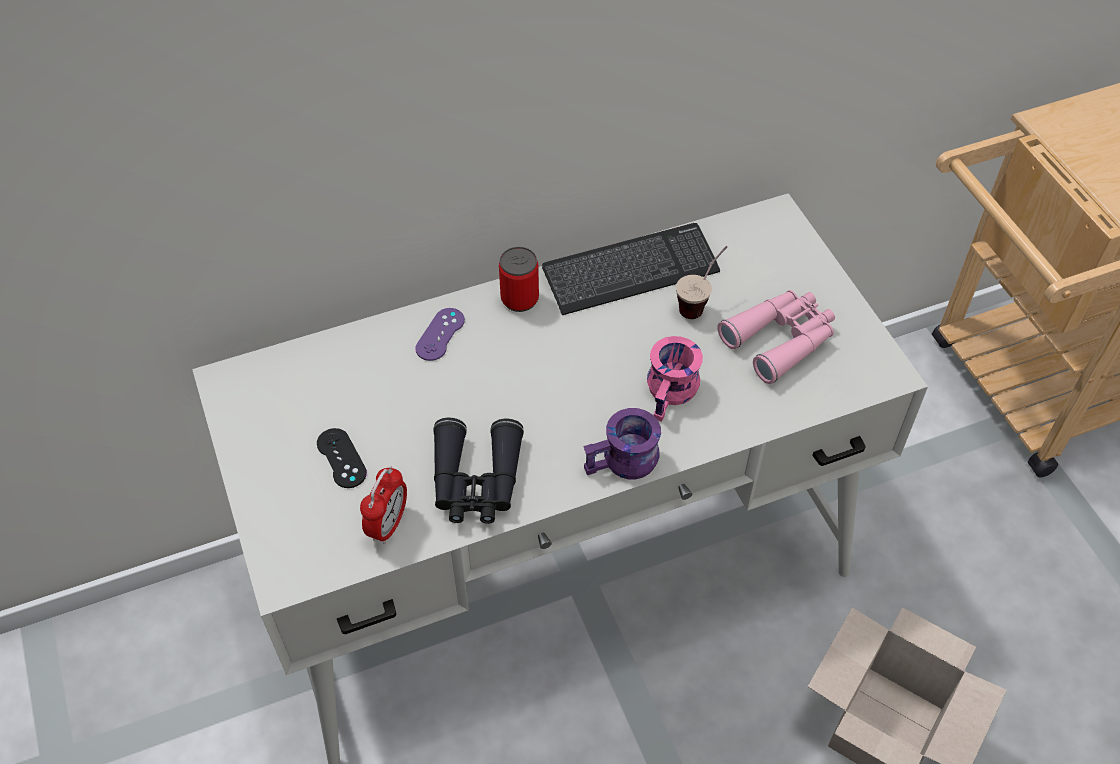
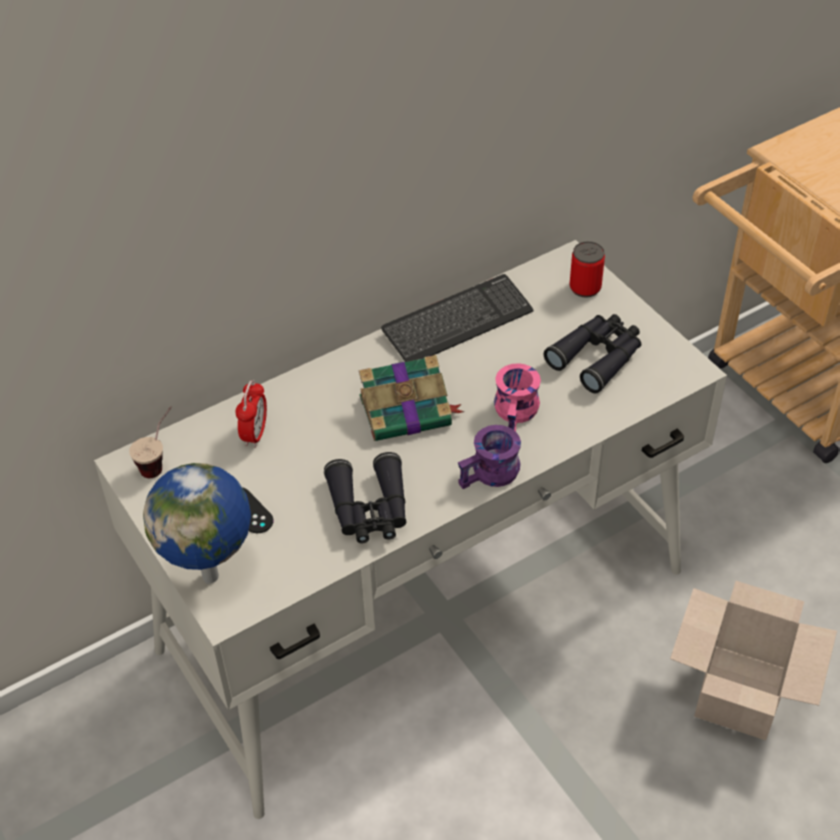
camera: 10 degrees left, 5 degrees down
alarm clock [360,466,407,544] -> alarm clock moved to [236,380,267,448]
purple game controller [415,308,465,361] -> none
can [499,247,539,312] -> can moved to [569,241,605,298]
cup [676,246,727,319] -> cup moved to [129,406,172,478]
pink binoculars [717,290,835,384] -> black binoculars [544,314,641,393]
none -> globe [143,463,251,583]
none -> book [359,355,464,441]

